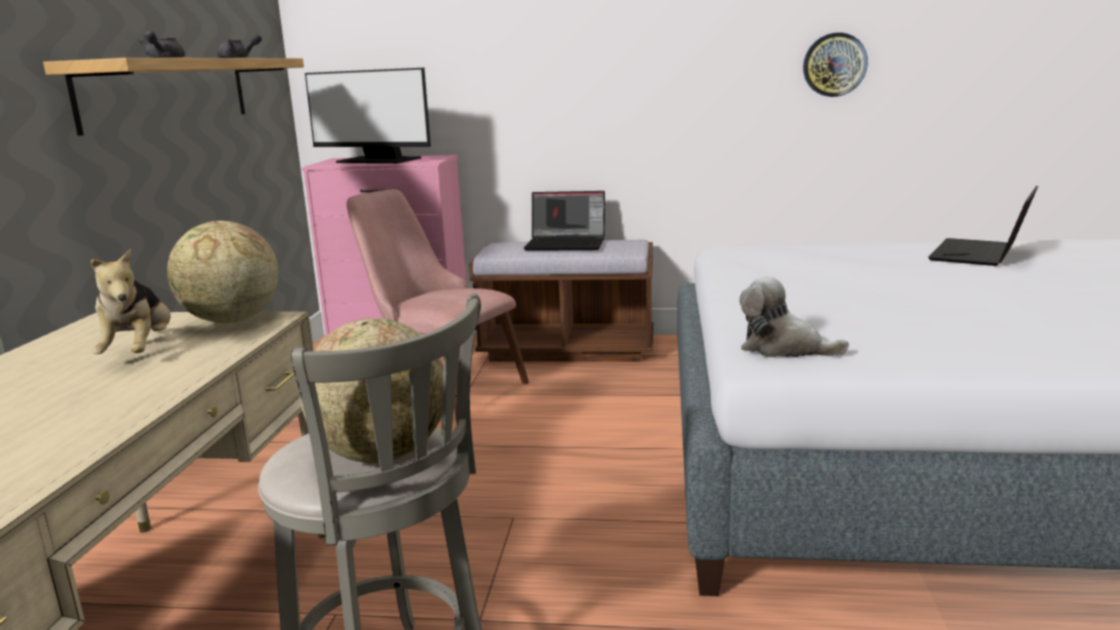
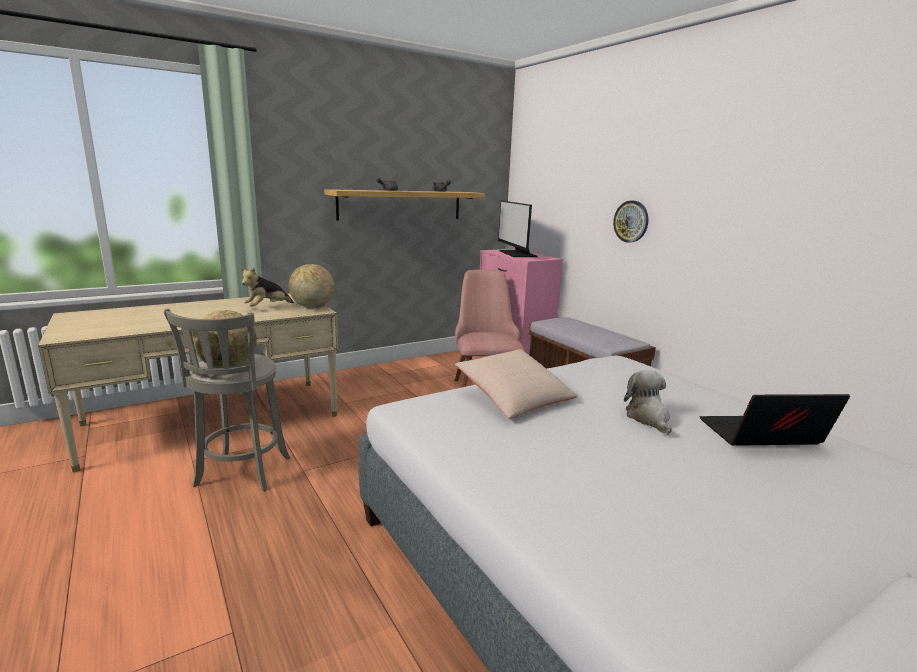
camera: 50 degrees right, 0 degrees up
laptop [524,191,605,251] -> none
plush toy [740,276,849,357] -> plush toy moved to [624,370,672,435]
wall clock [803,32,868,97] -> wall clock moved to [613,200,648,243]
none -> beige pillow [455,349,578,419]

